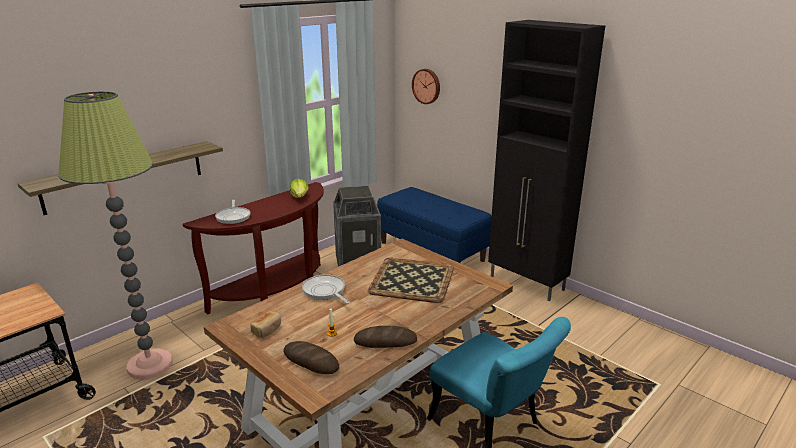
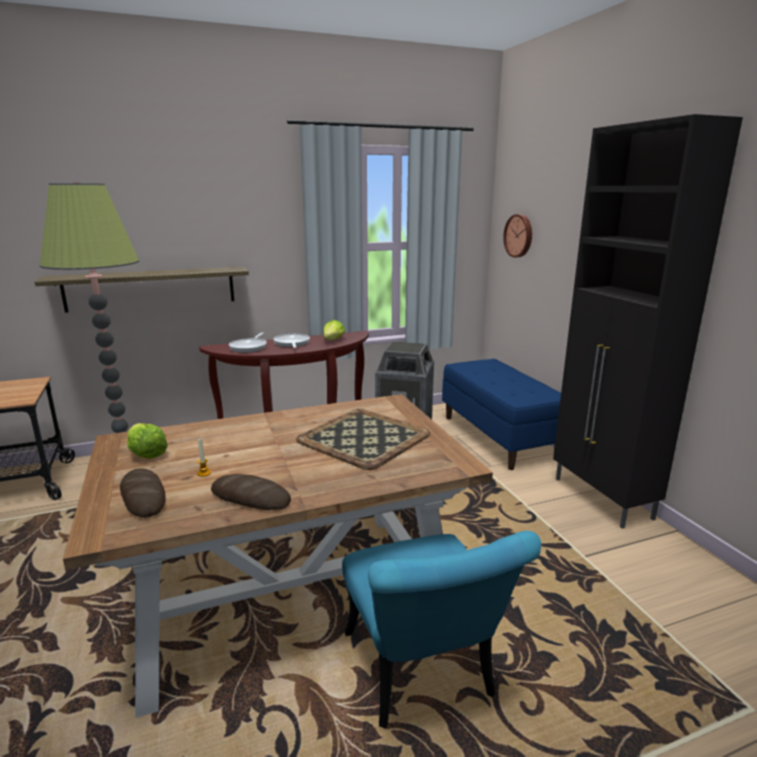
camera: 25 degrees right, 5 degrees down
bread [251,311,281,338] -> lettuce [127,423,168,459]
frying pan [302,274,350,304] -> frying pan moved to [273,334,310,348]

